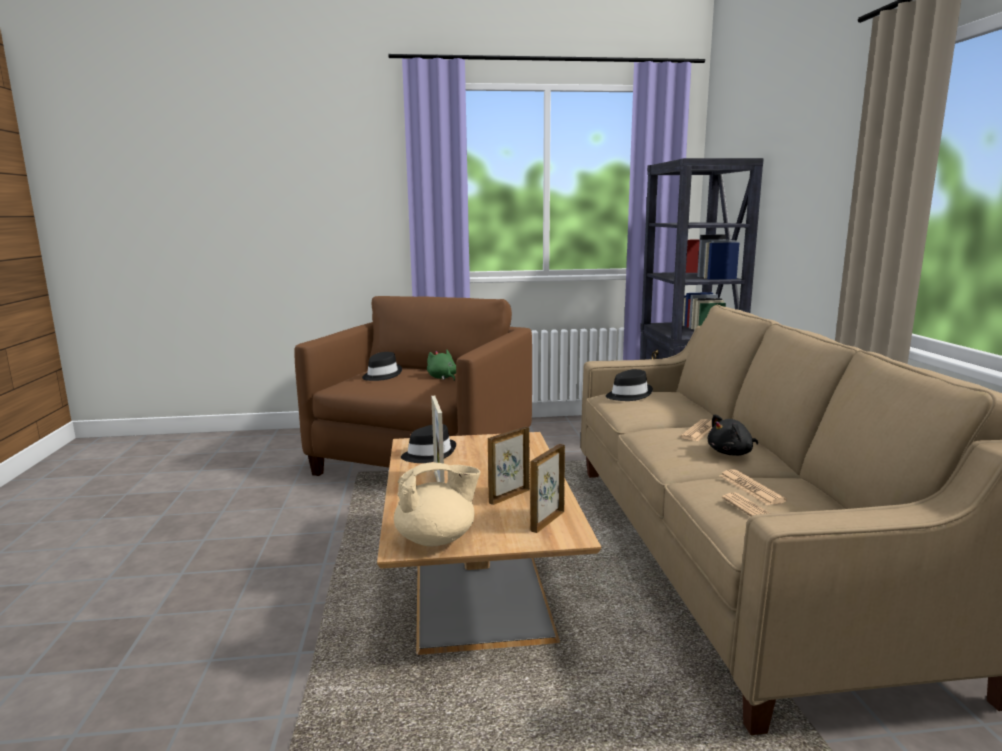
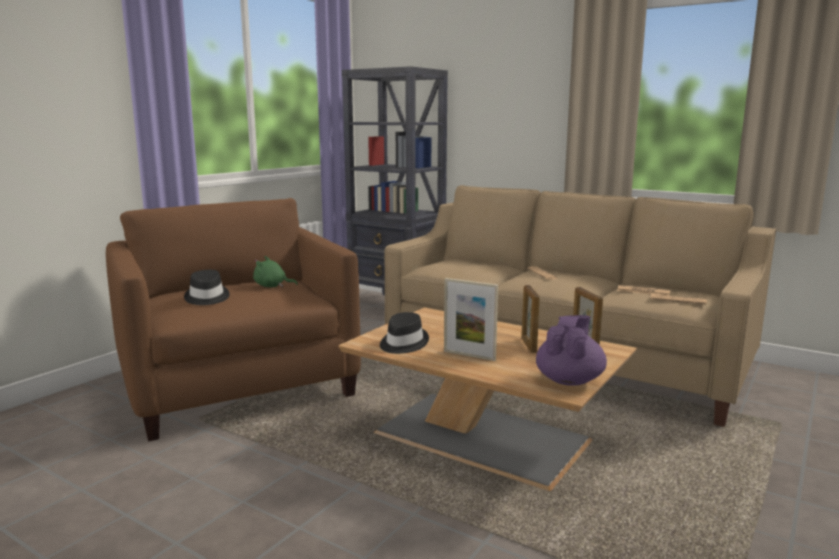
camera: 50 degrees left, 0 degrees up
beige teapot [394,463,481,546] -> purple teapot [536,315,607,386]
black hat [606,369,653,401] -> none
black plush toy [708,414,758,456] -> none

